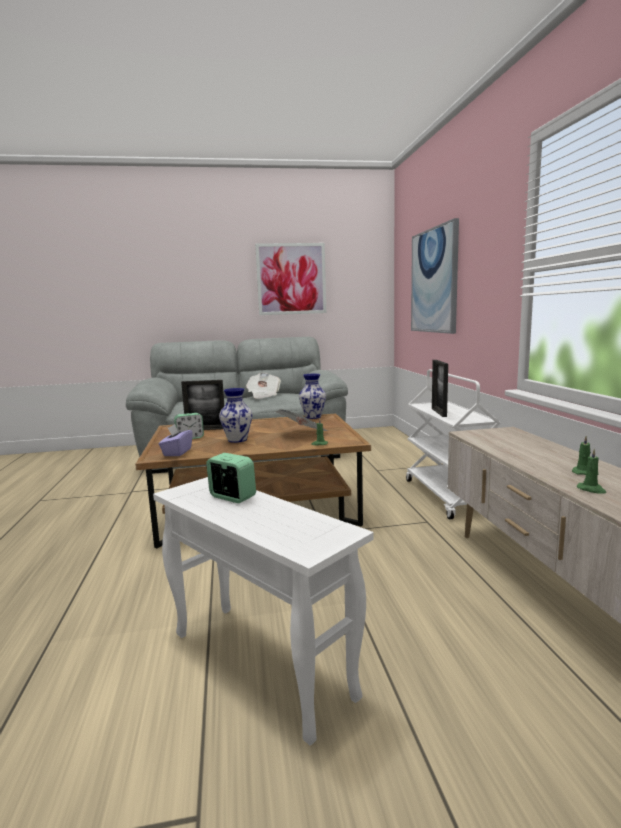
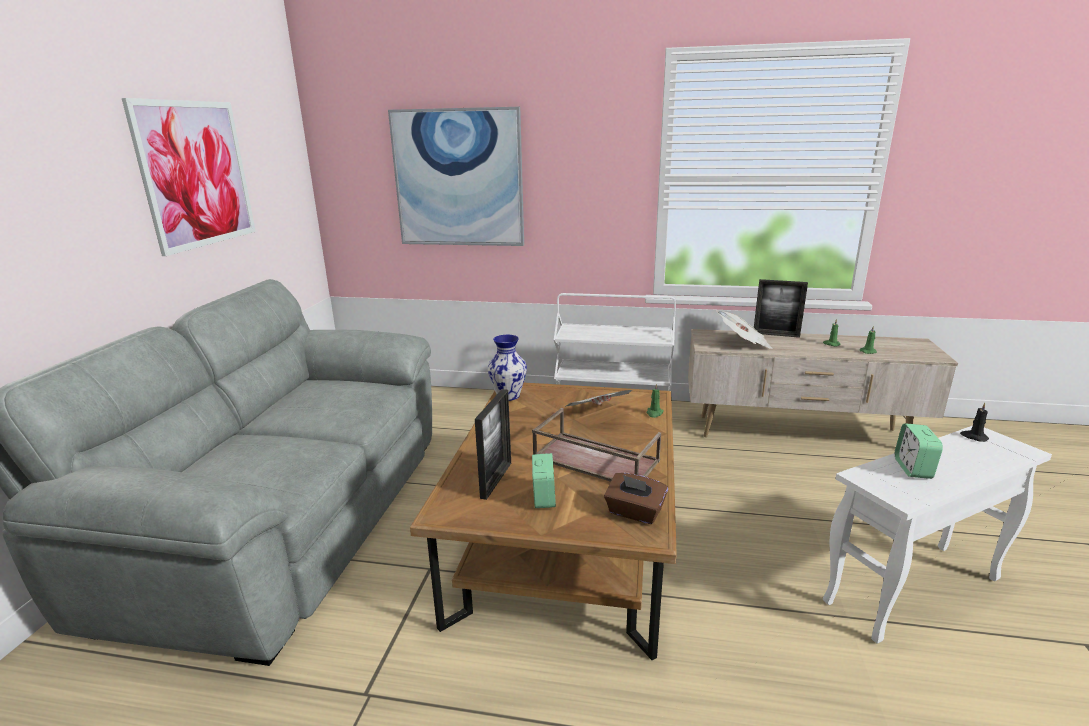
camera: 70 degrees left, 10 degrees up
purple tissue box [159,424,193,456] -> brown tissue box [604,473,668,524]
alarm clock [206,453,256,503] -> alarm clock turned 45 degrees counterclockwise [895,423,943,479]
vase [219,388,252,443] -> brown tray [532,408,661,482]
newspaper [246,373,281,399] -> newspaper moved to [716,310,773,349]
picture frame [432,360,448,417] -> picture frame moved to [754,279,808,338]
none -> black candle [960,403,989,442]

